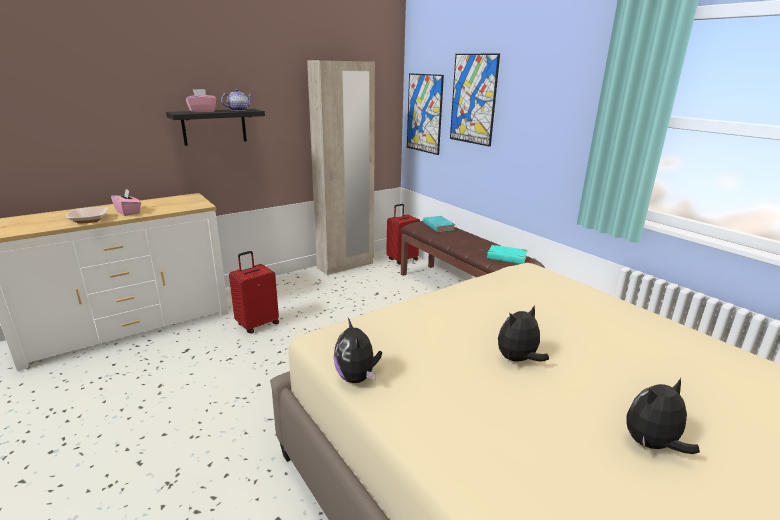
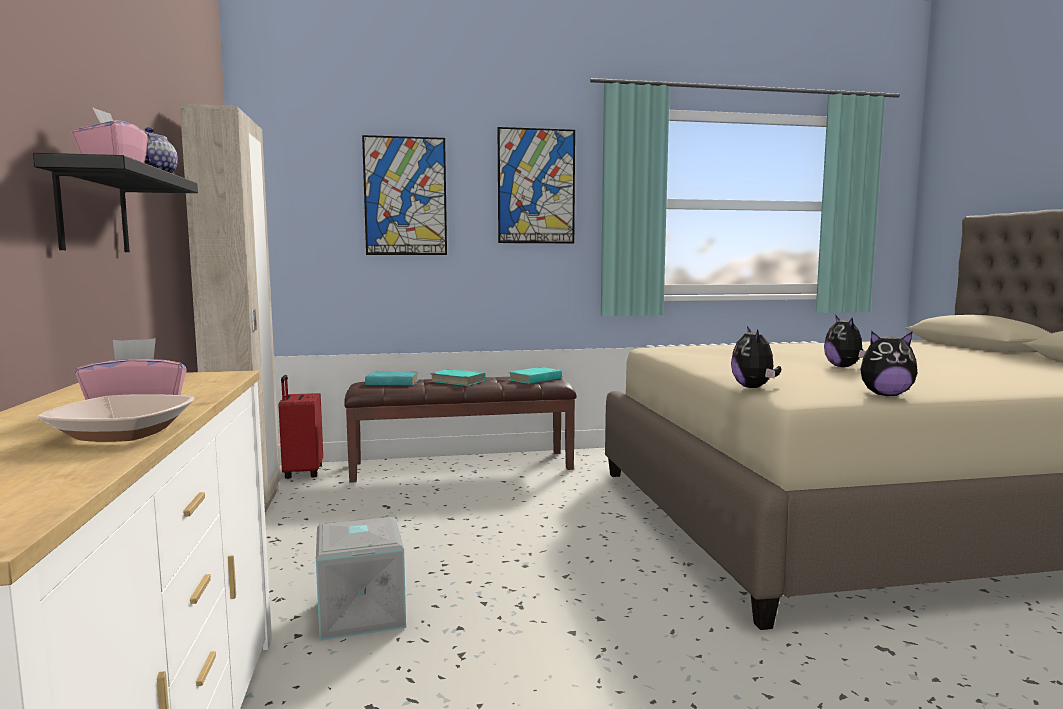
camera: 65 degrees left, 15 degrees down
red suitcase [229,251,279,334] -> grey storage box [316,517,406,641]
picture [407,73,444,155] -> picture moved to [498,127,575,243]
plush toy [627,378,700,454] -> plush toy moved to [731,326,781,388]
none -> turquoise book [430,369,486,386]

